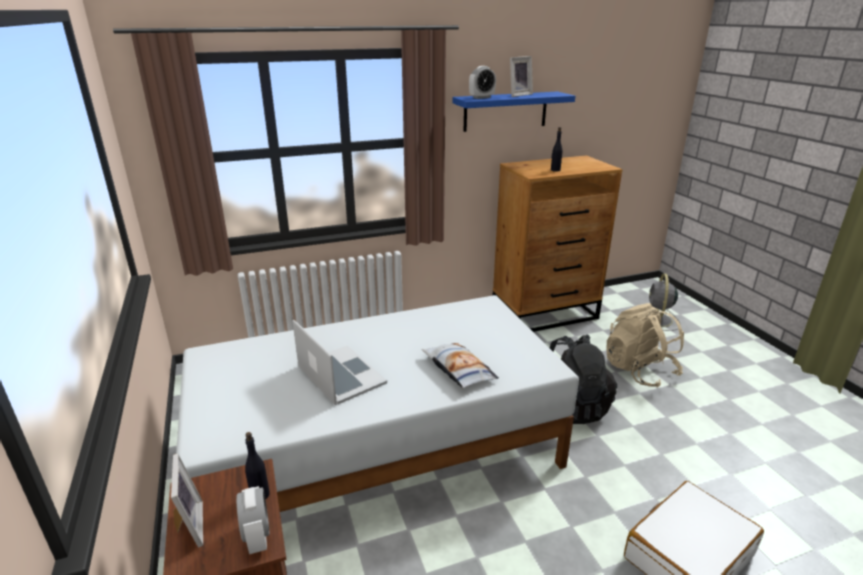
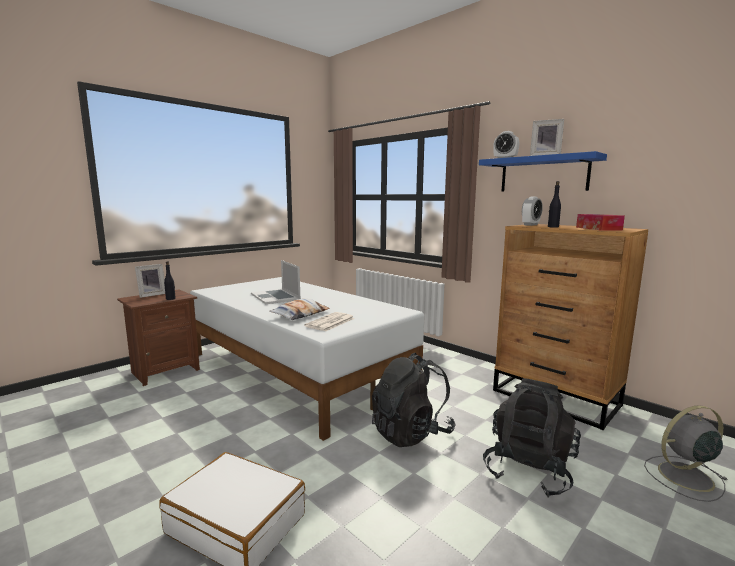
camera: 65 degrees right, 15 degrees down
alarm clock [236,486,270,554] -> alarm clock moved to [522,197,543,226]
laptop [293,320,387,405] -> laptop turned 120 degrees clockwise [251,260,300,304]
beige backpack [606,303,684,387] -> black backpack [483,378,581,498]
none -> newspaper [304,312,355,331]
none -> tissue box [576,214,625,231]

